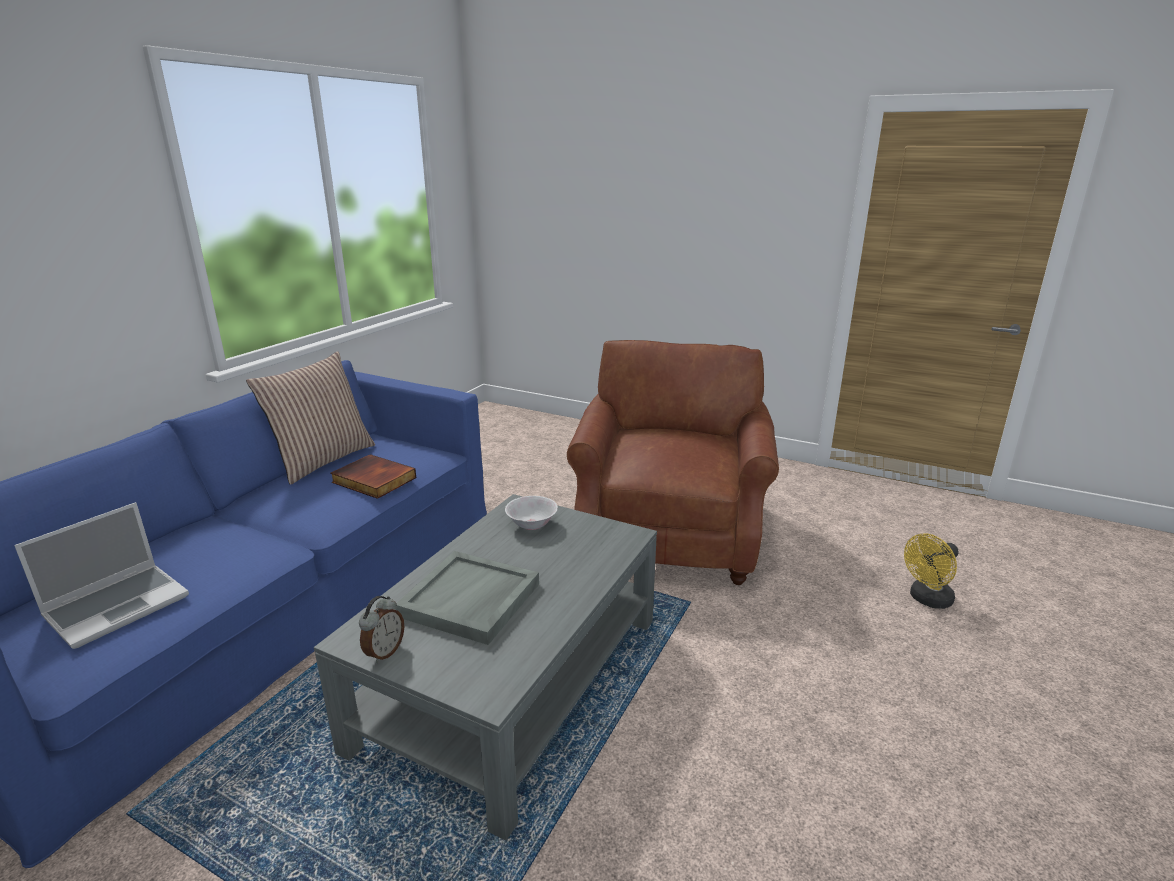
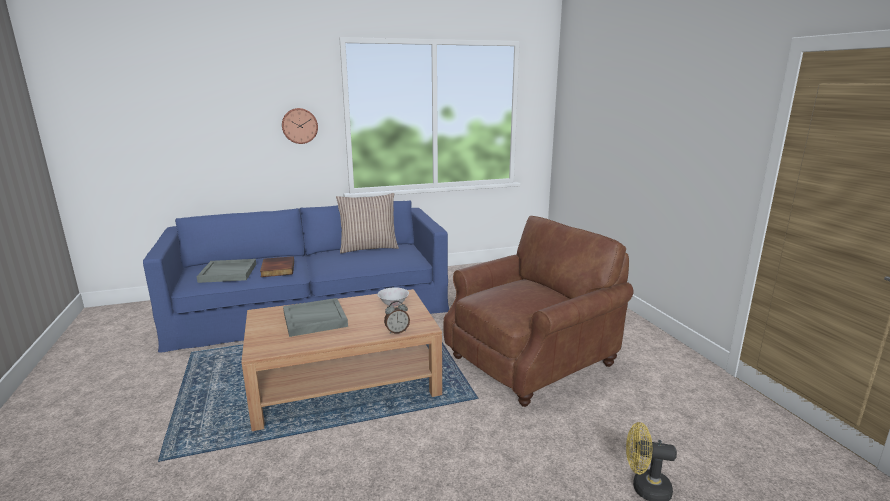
camera: 45 degrees right, 5 degrees down
laptop [14,502,189,649] -> grey tray [197,259,256,283]
grey coffee table [314,494,657,841] -> brown coffee table [241,289,442,431]
book [330,454,416,499] -> book moved to [260,256,294,277]
alarm clock [359,596,404,663] -> alarm clock moved to [384,301,410,334]
none -> wall clock [282,108,318,144]

